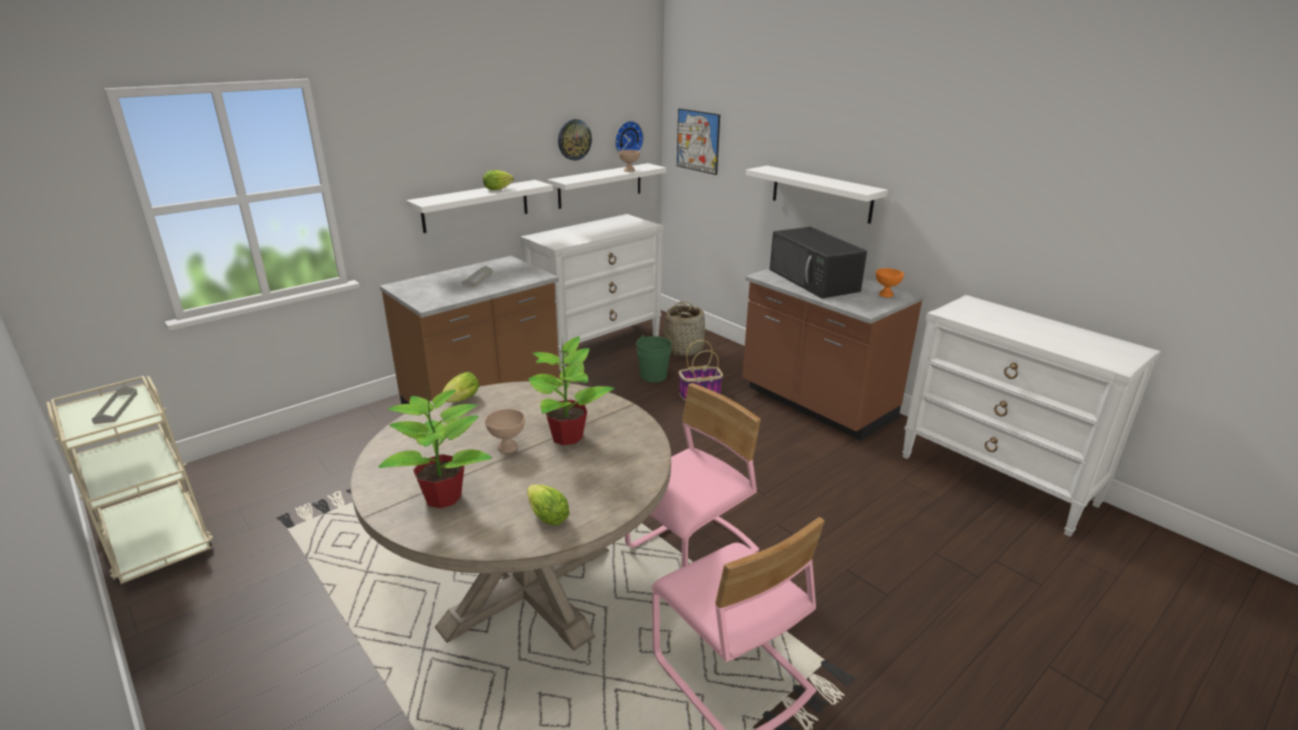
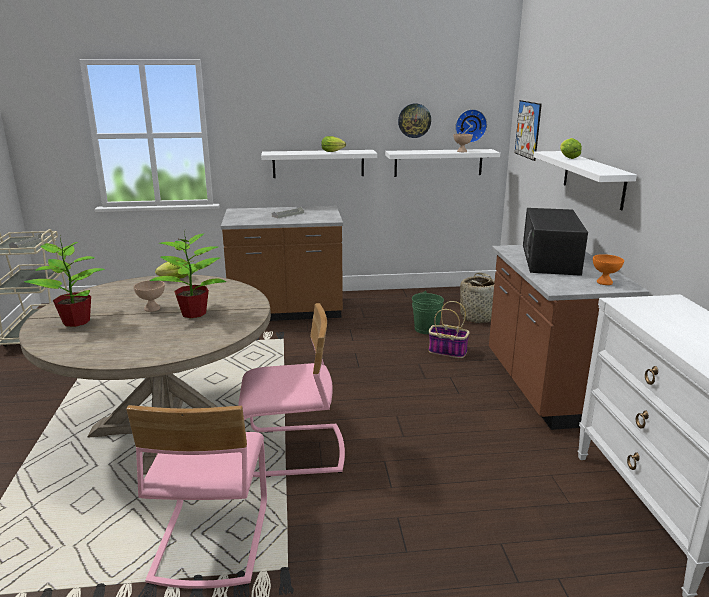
camera: 35 degrees right, 5 degrees down
white dresser [520,214,663,372] -> none
lettuce [527,484,570,526] -> lettuce moved to [560,138,582,159]

